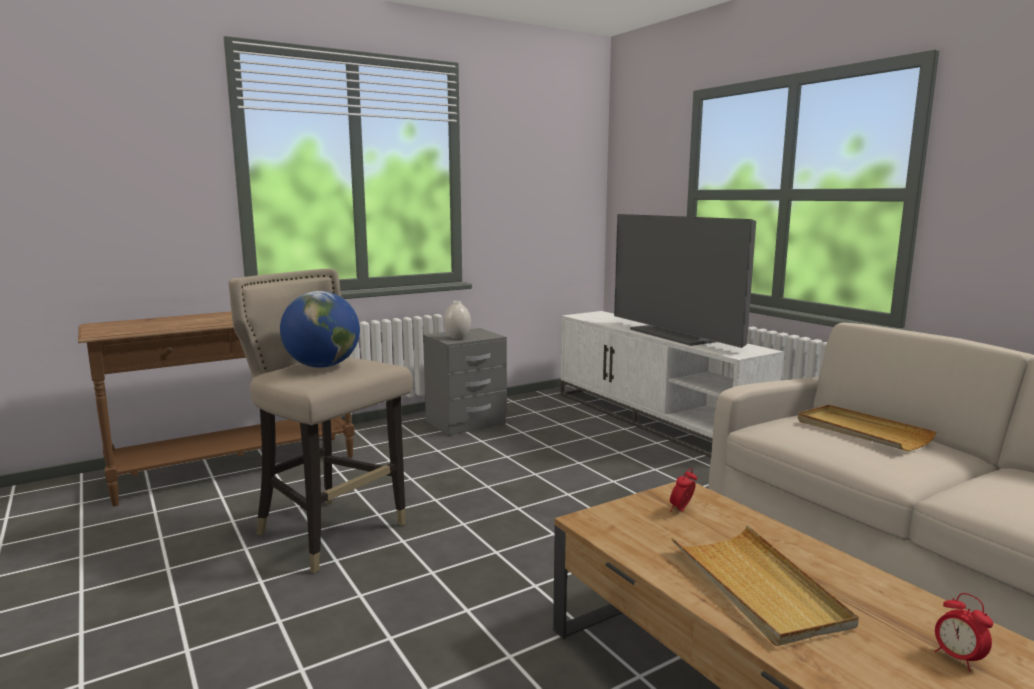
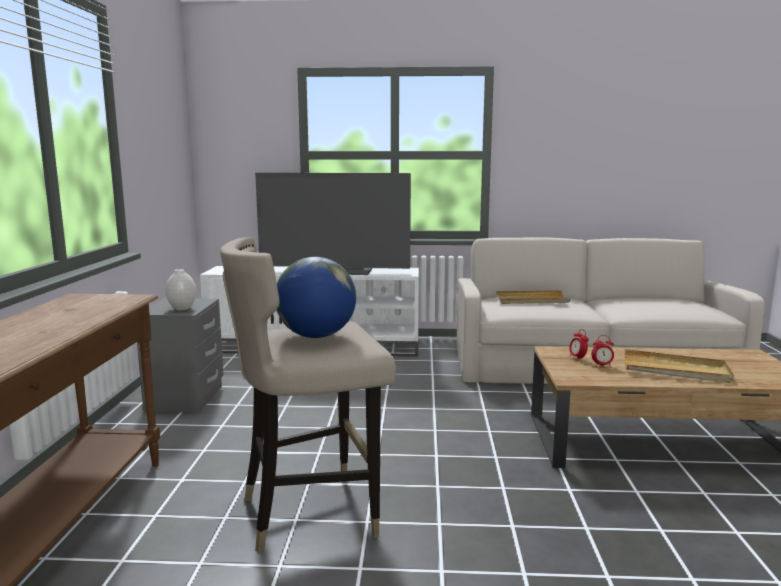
camera: 55 degrees left, 0 degrees up
alarm clock [935,593,993,671] -> alarm clock moved to [591,335,614,367]

